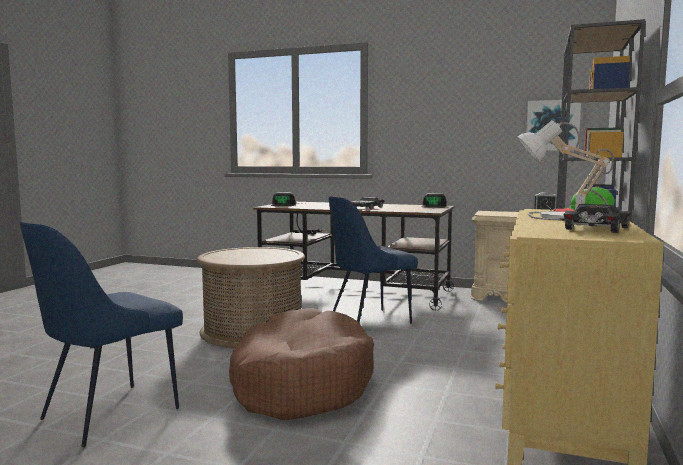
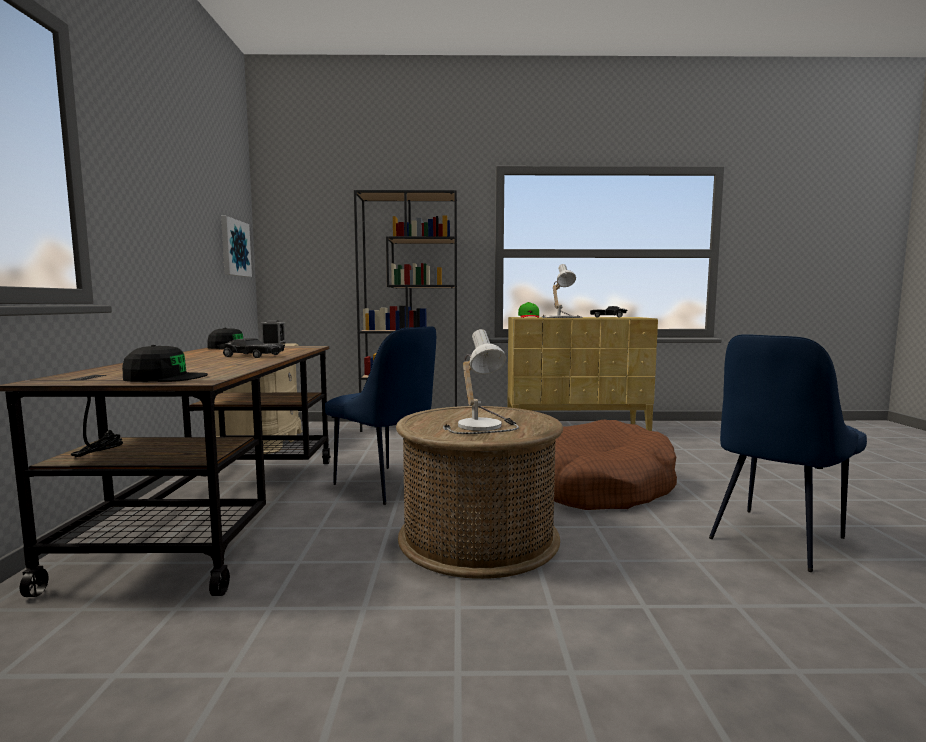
camera: 110 degrees left, 0 degrees up
blue chair [20,221,183,447] -> blue chair turned 120 degrees clockwise [709,334,867,572]
none -> table lamp [443,329,519,434]

